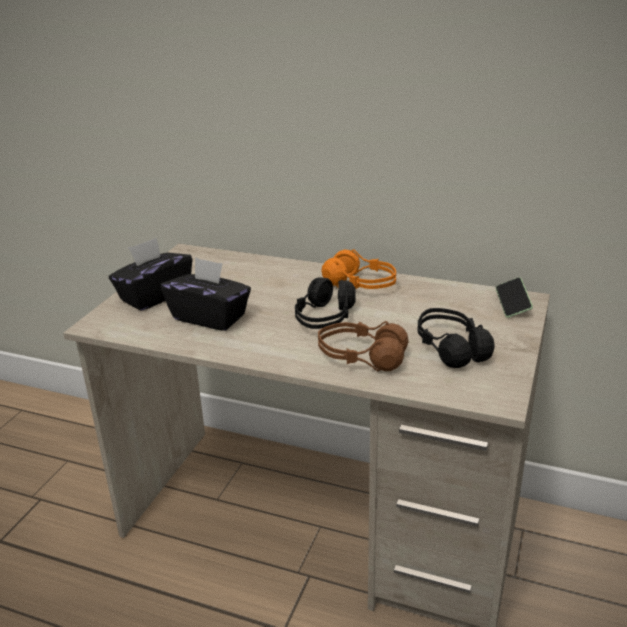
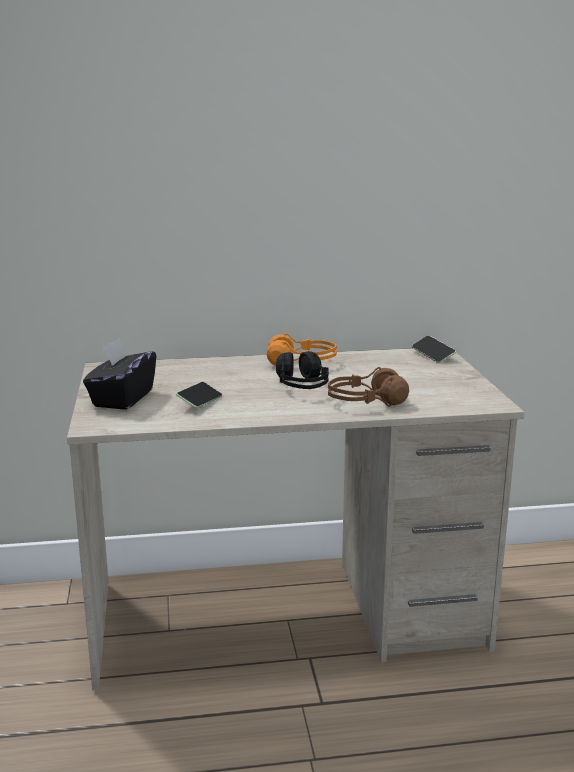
camera: 30 degrees left, 10 degrees down
black tissue box [161,257,251,331] -> phone [176,382,223,408]
black headphones [417,308,494,368] -> none

